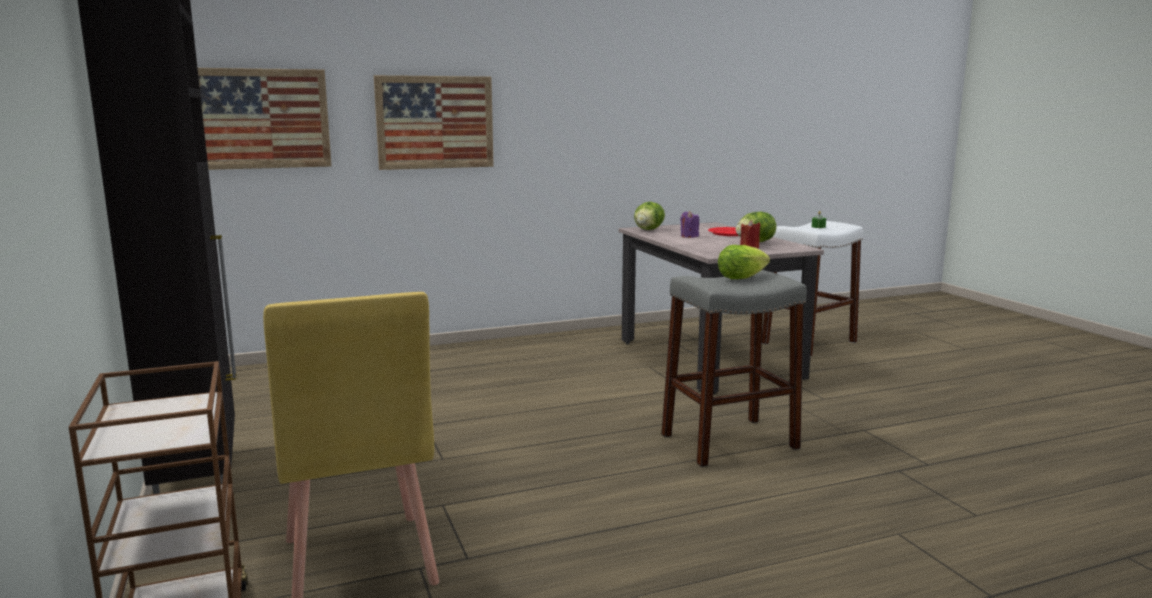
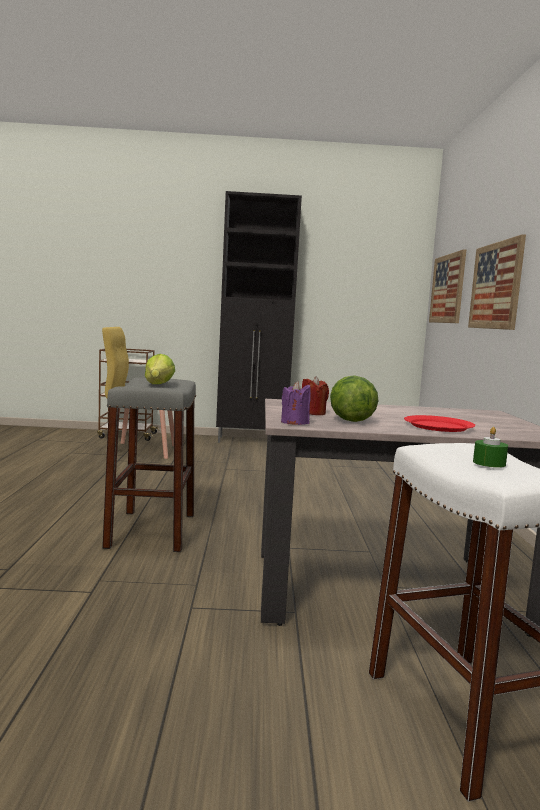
camera: 110 degrees right, 5 degrees down
lettuce [634,202,665,230] -> none
purple candle [680,211,699,238] -> purple candle moved to [281,381,311,425]

